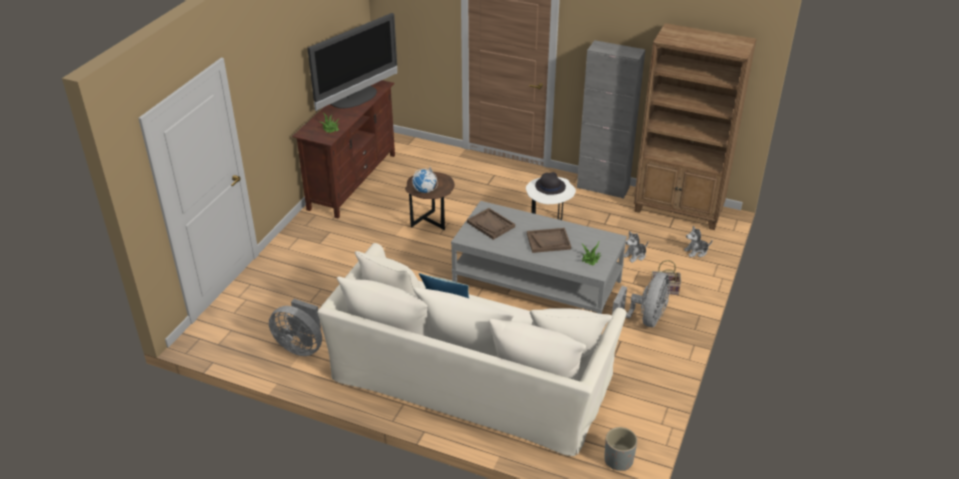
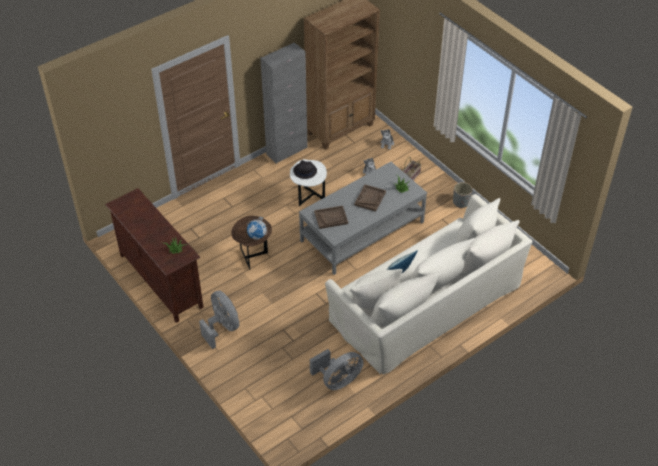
camera: 60 degrees left, 10 degrees up
television [307,13,397,111] -> none
grey planter [604,427,638,471] -> grey planter moved to [453,182,473,208]
grey fan [612,272,670,327] -> grey fan moved to [199,291,239,349]

